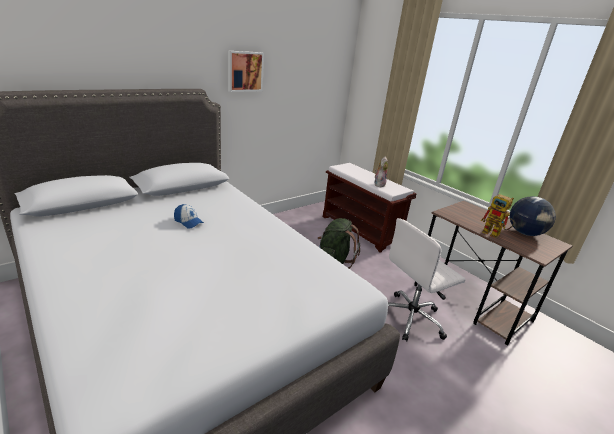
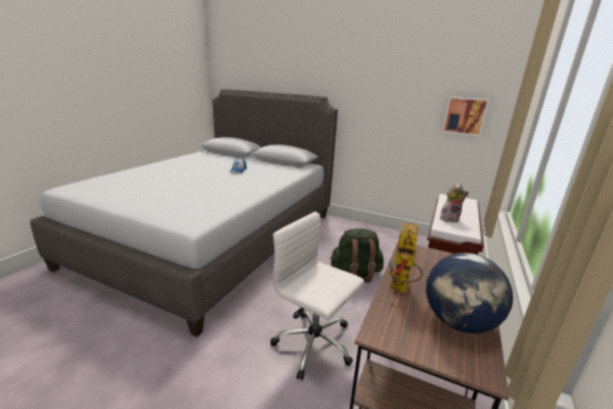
camera: 65 degrees right, 5 degrees down
picture [228,51,264,92] -> picture moved to [442,96,489,136]

